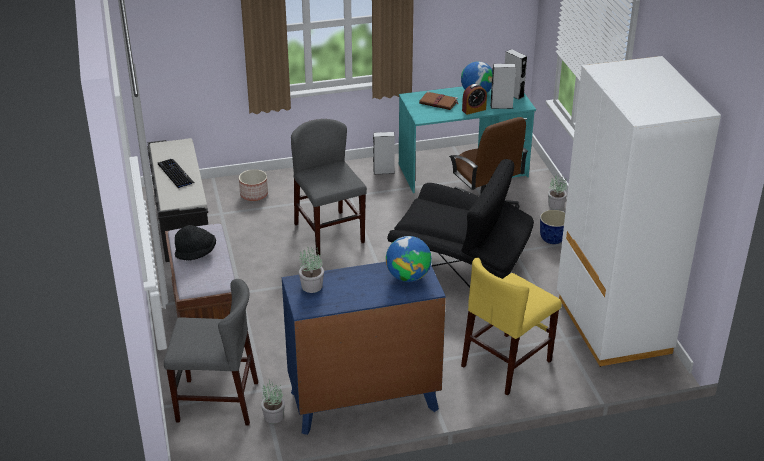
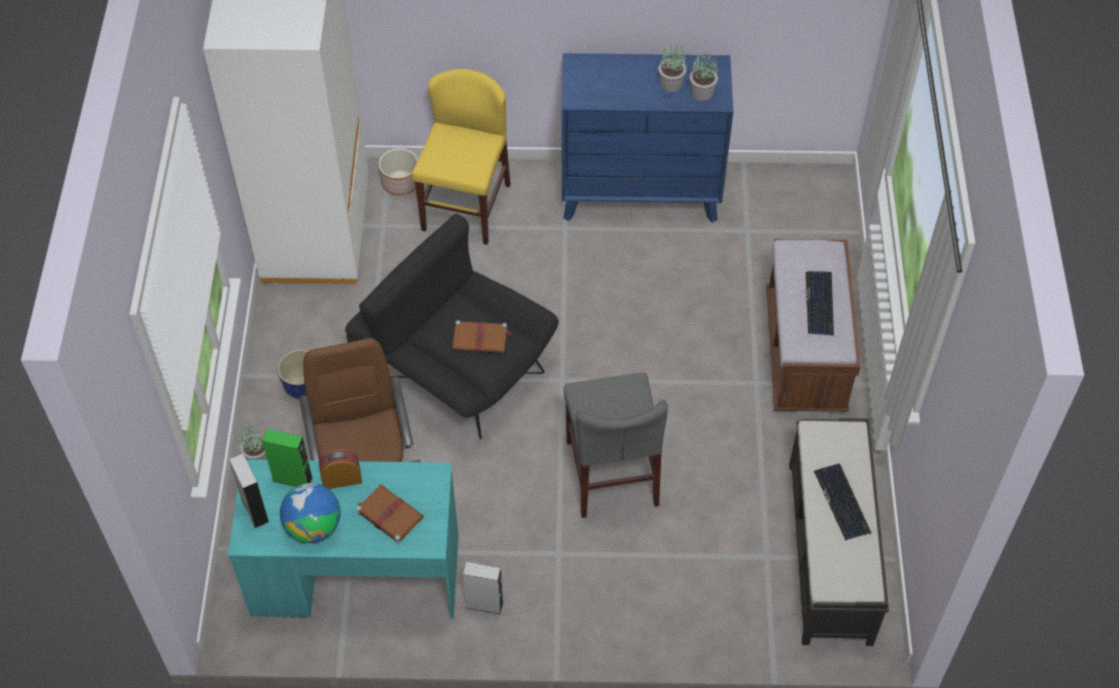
camera: 165 degrees left, 20 degrees up
grey chair [164,279,258,426] -> none
black hat [175,225,216,261] -> keyboard [805,271,834,336]
planter [239,169,268,201] -> planter moved to [379,148,418,196]
potted plant [261,380,285,424] -> potted plant moved to [658,43,687,92]
globe [386,236,432,282] -> none
yellow chair [461,258,562,396] -> yellow chair turned 45 degrees counterclockwise [412,69,511,245]
grey speaker [490,64,516,109] -> green speaker [262,429,313,487]
none -> brown book [452,320,511,354]

